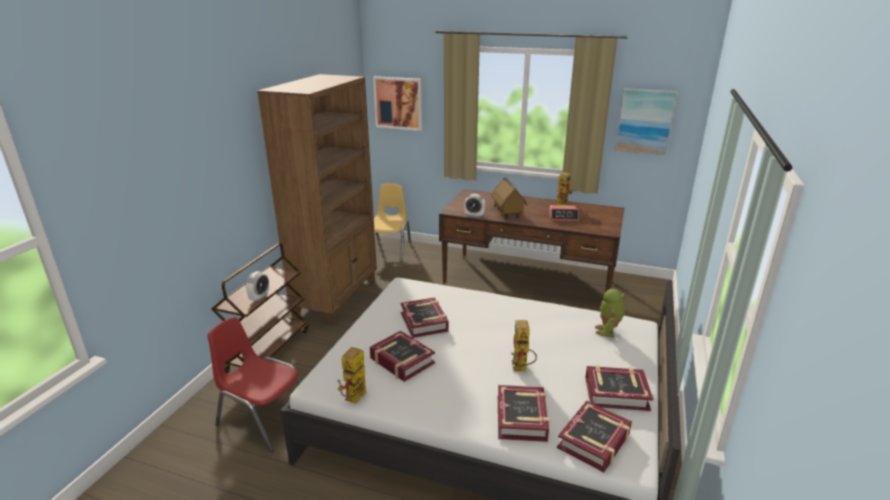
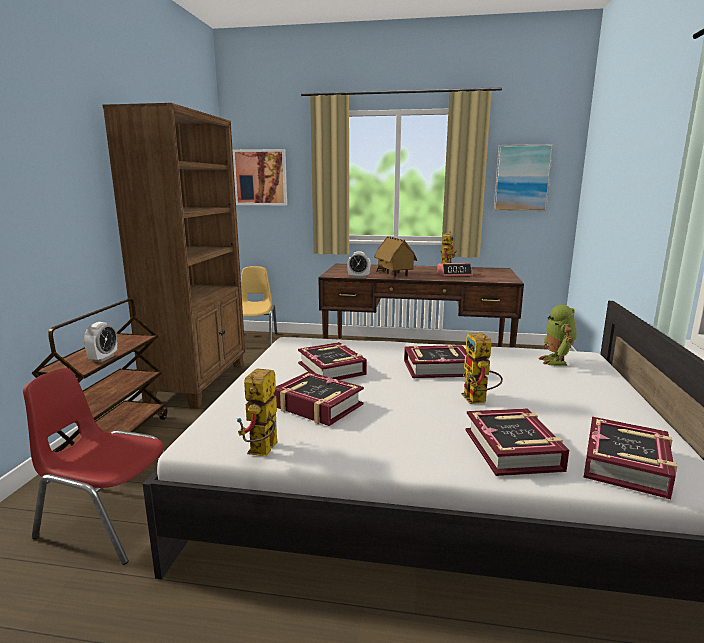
camera: 10 degrees left, 10 degrees down
book [585,365,653,411] -> book moved to [404,344,468,378]

